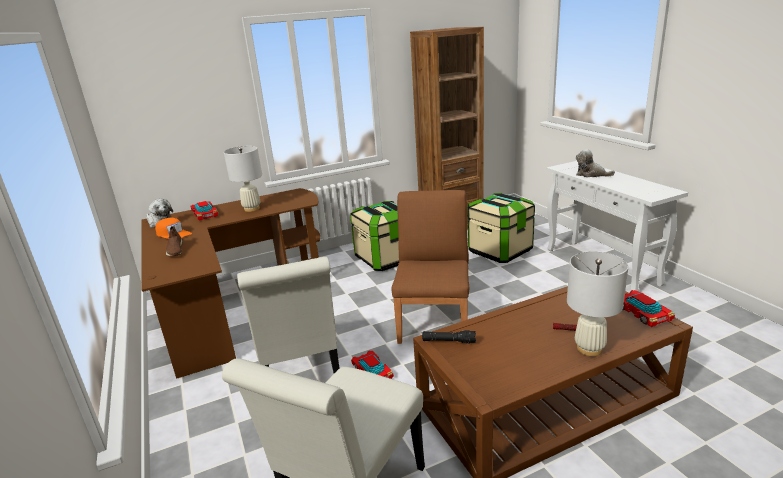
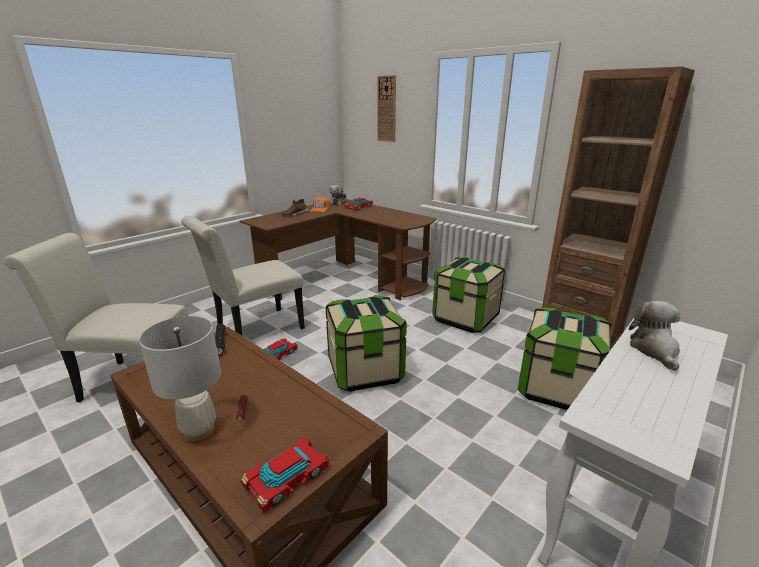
camera: 65 degrees right, 0 degrees up
white table lamp [224,146,262,212] -> none
brown chair [391,190,469,344] -> storage box [325,295,407,392]
none -> wall clock [378,75,396,142]

